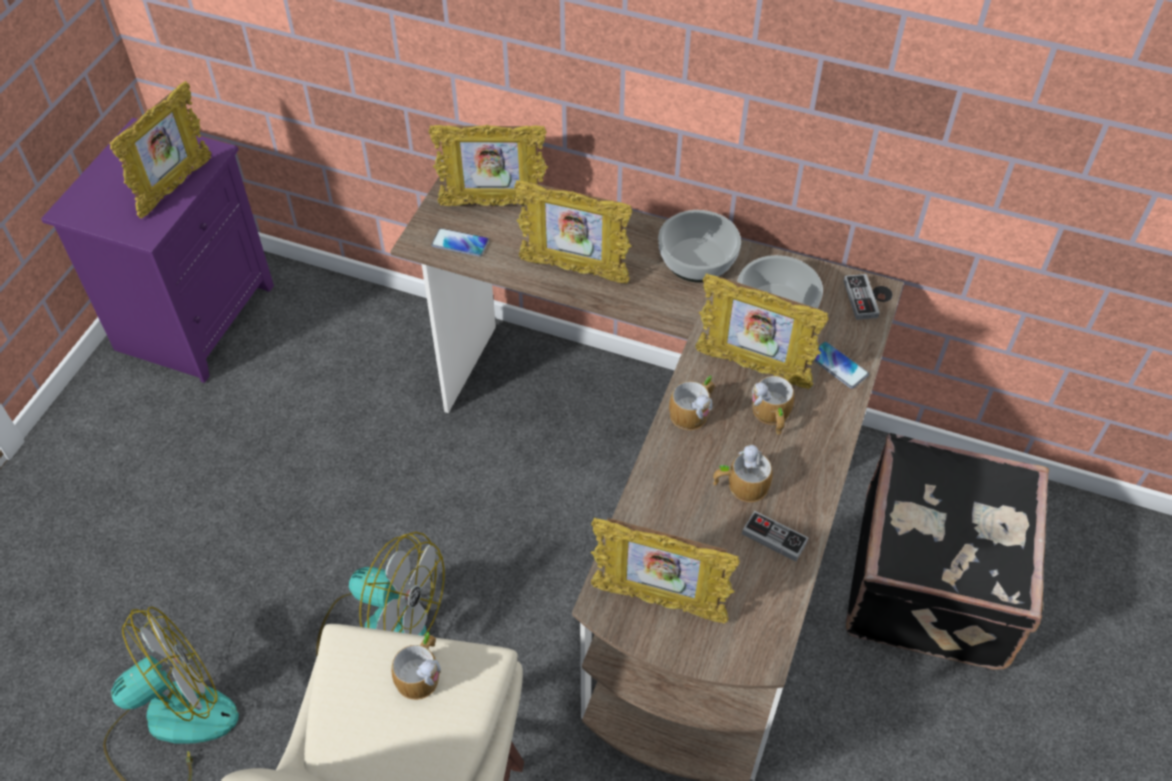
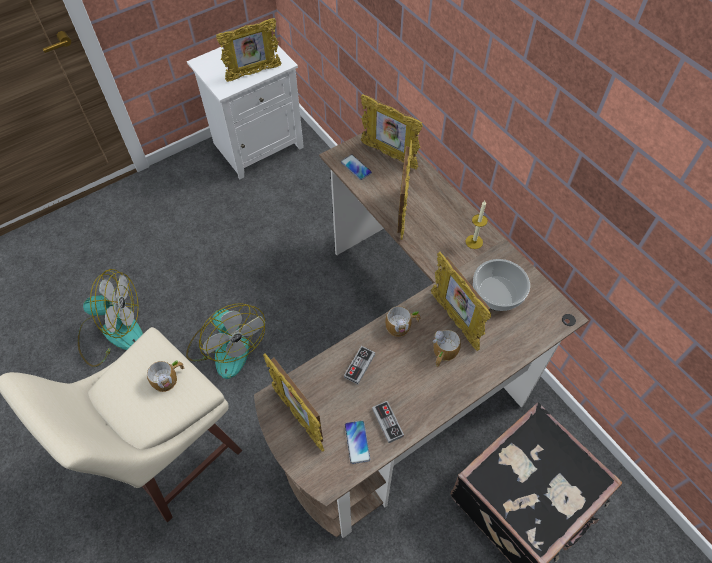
camera: 35 degrees right, 5 degrees up
purple nightstand [41,118,274,383] -> white nightstand [187,40,304,179]
picture frame [514,180,632,284] -> picture frame turned 135 degrees counterclockwise [398,140,413,240]
bowl [658,210,741,282] -> candle [466,201,488,249]
mug [713,445,772,502] -> none
phone [813,342,869,389] -> phone moved to [345,421,370,464]
game controller [844,274,880,320] -> game controller moved to [344,346,375,384]

